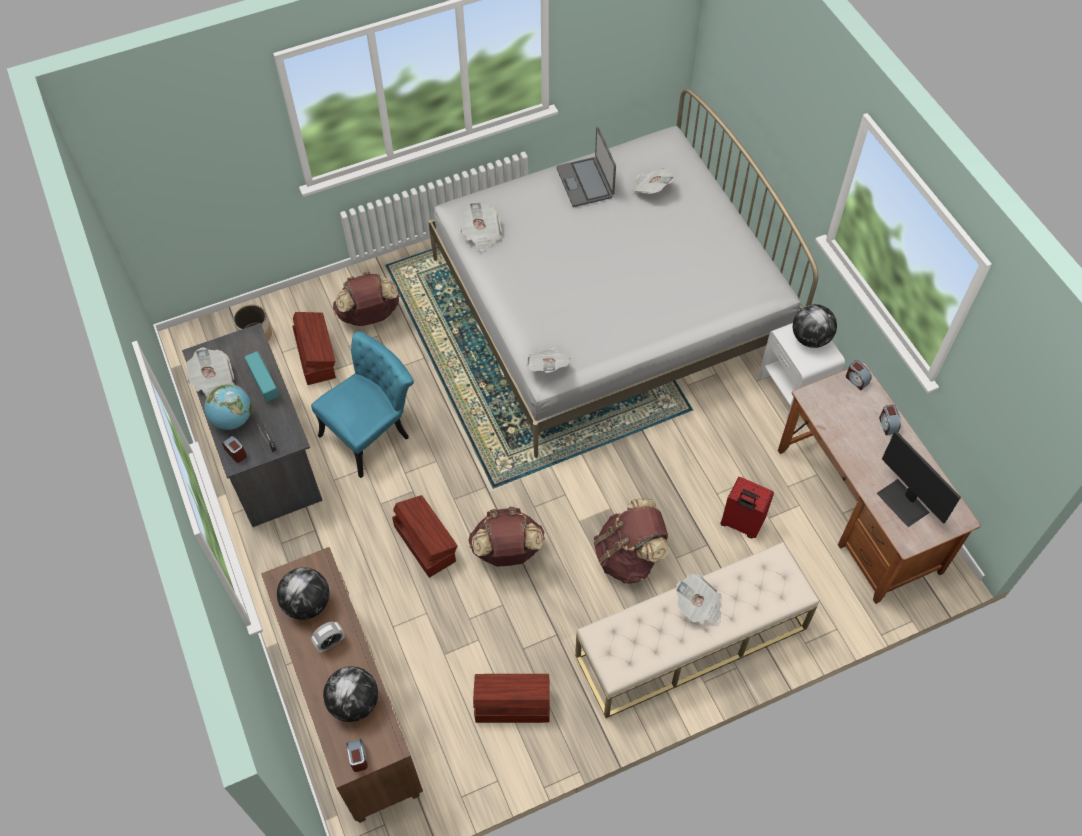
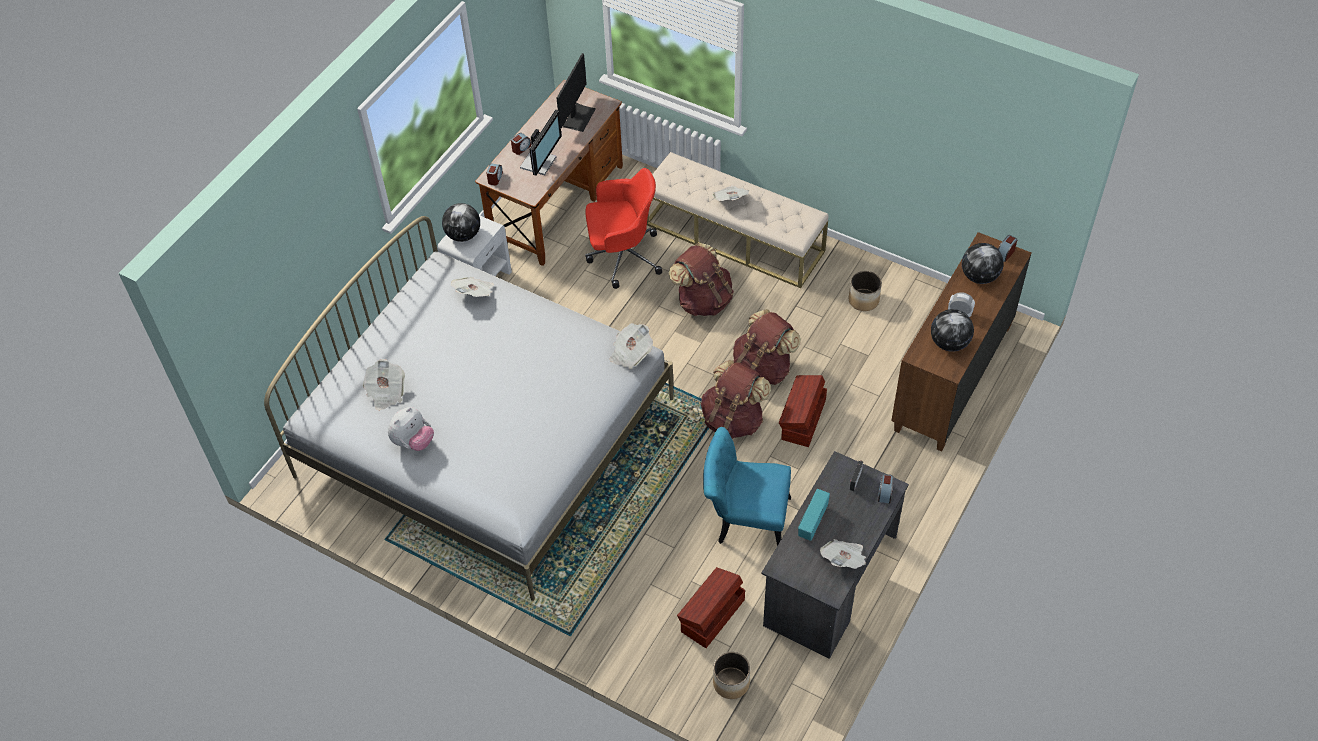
camera: 125 degrees left, 5 degrees down
globe [204,384,252,430] -> none
brown backpack [333,272,400,326] -> brown backpack moved to [701,360,771,439]
newspaper [460,201,502,252] -> newspaper moved to [451,277,494,297]
brown storage box [473,674,550,723] -> planter [849,271,882,311]
laptop [556,127,616,207] -> plush toy [388,407,434,451]
red suitcase [721,477,774,538] -> red office chair [585,168,662,289]
none -> monitor [520,109,562,176]

